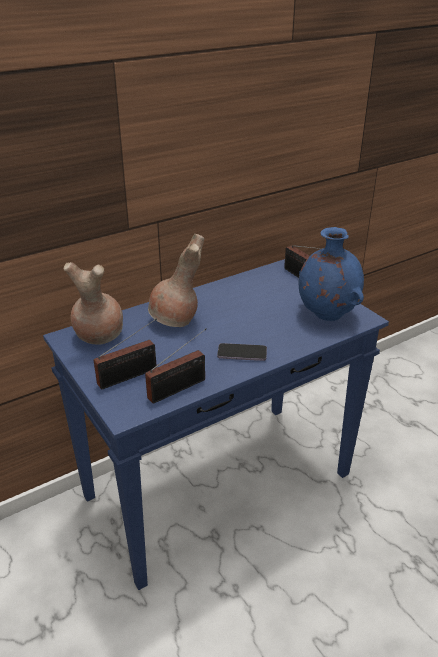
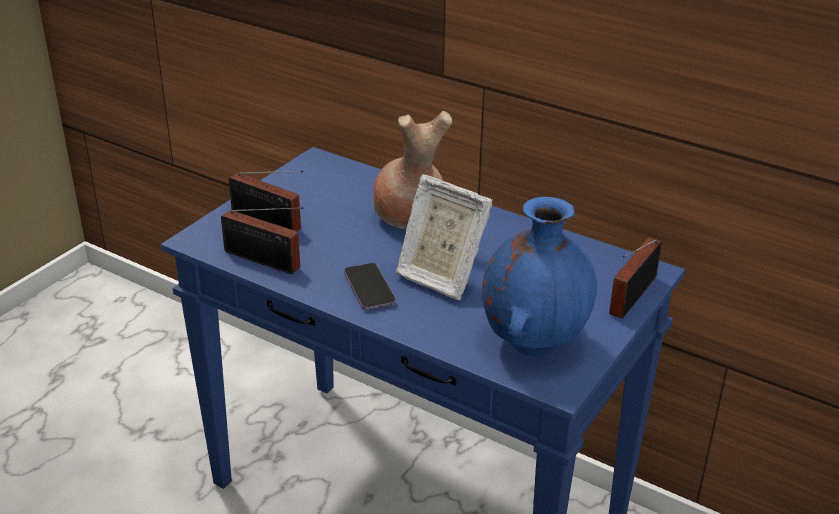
camera: 65 degrees right, 0 degrees up
brown vase [64,262,123,345] -> none
none -> picture frame [396,174,493,300]

